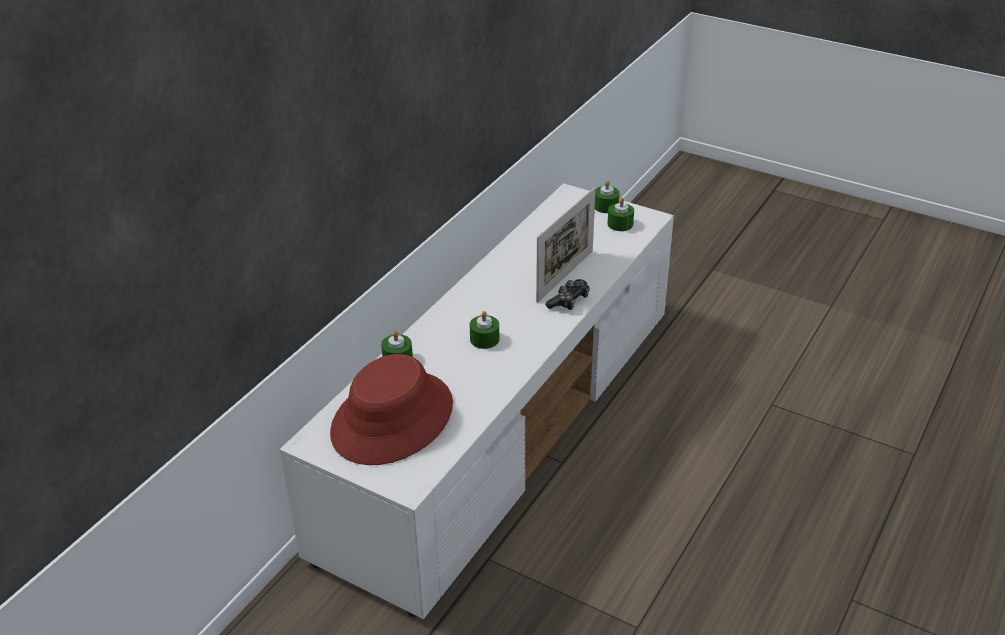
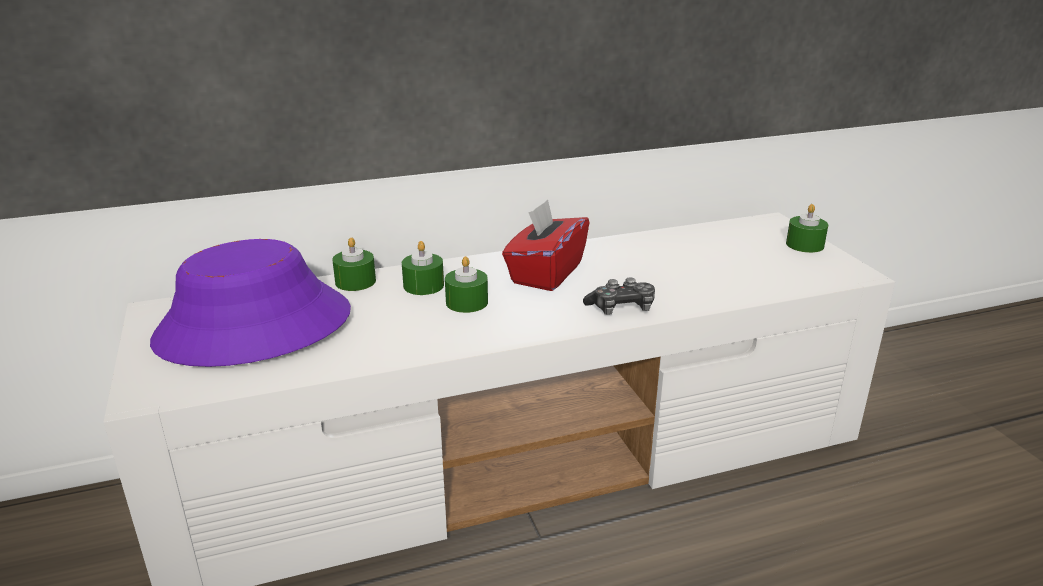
camera: 40 degrees right, 10 degrees down
red hat [330,354,453,465] -> purple hat [150,239,351,367]
picture frame [536,188,596,303] -> none
green candle [608,198,634,231] -> green candle moved to [402,241,444,295]
none -> red tissue box [502,199,590,291]

